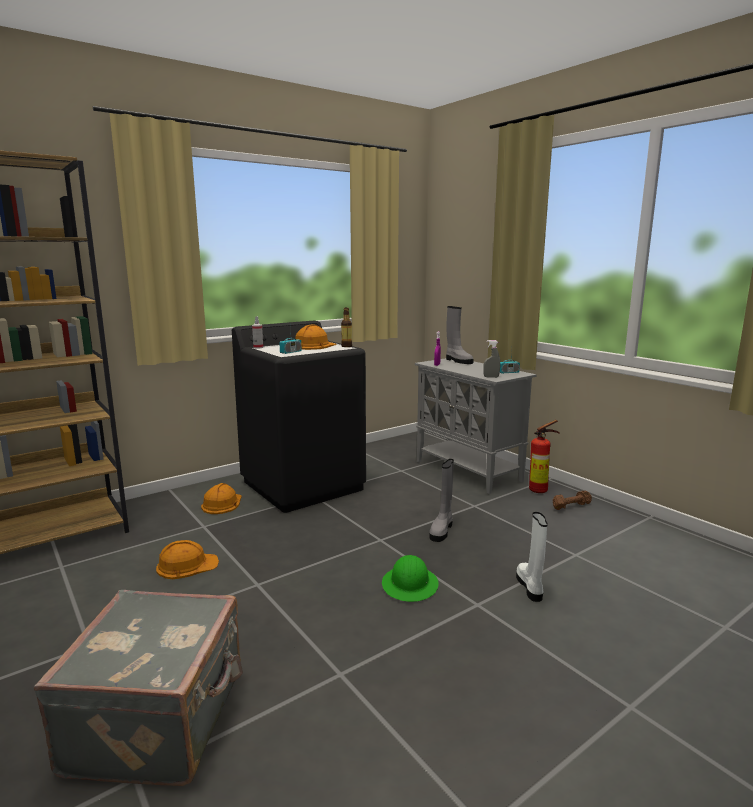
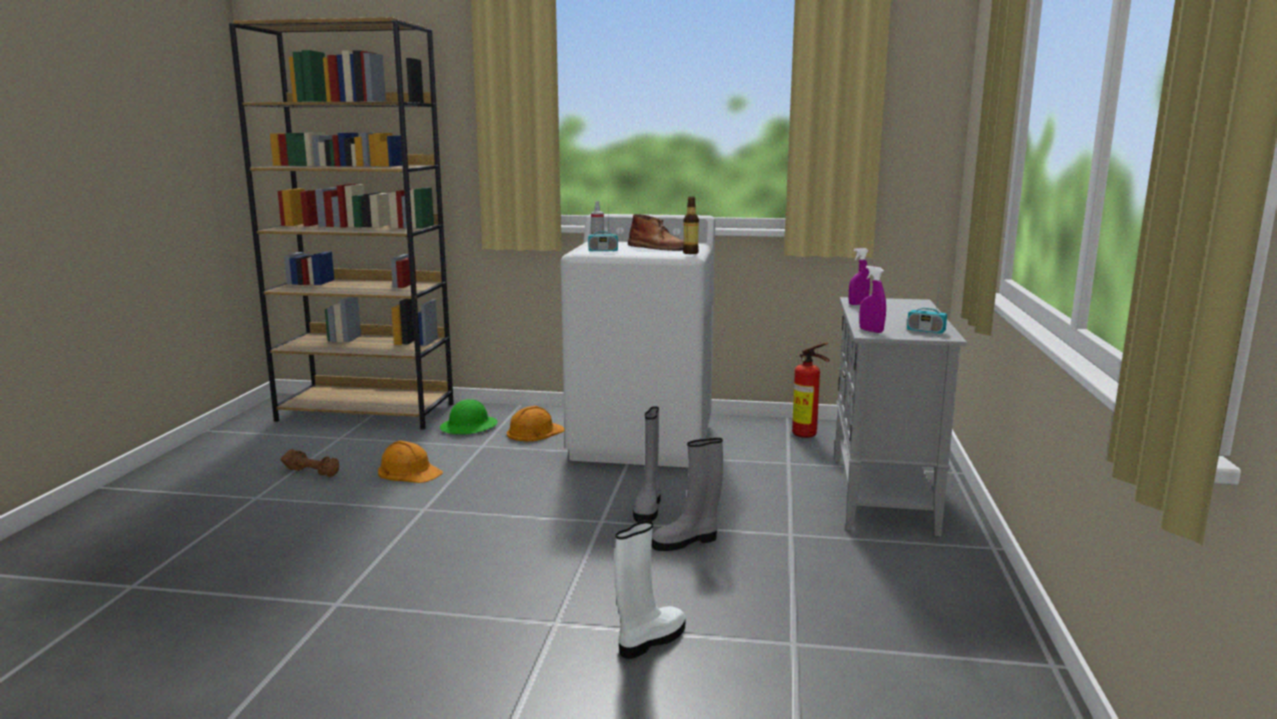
camera: 45 degrees right, 0 degrees up
grey suitcase [34,590,243,786] -> none
black washing machine [232,321,366,513] -> white washing machine [561,214,715,467]
orange hard hat [295,324,336,350] -> brown boot [628,214,684,251]
green hard hat [382,555,438,602] -> green hard hat moved to [440,399,497,434]
grey boot [446,306,474,364] -> grey boot moved to [633,406,661,522]
grey spray bottle [483,340,500,378] -> purple spray bottle [860,266,886,333]
fire extinguisher [529,420,560,493] -> fire extinguisher moved to [792,343,830,438]
brown dumbbell [553,491,592,510] -> brown dumbbell moved to [280,449,339,477]

